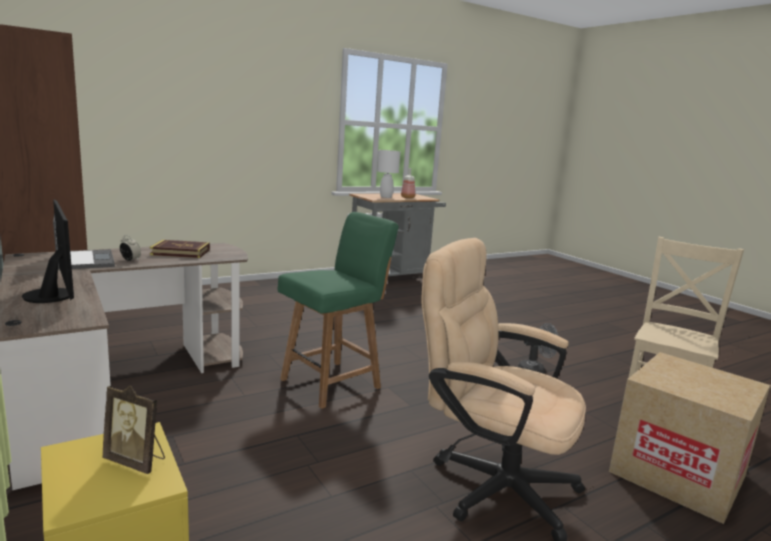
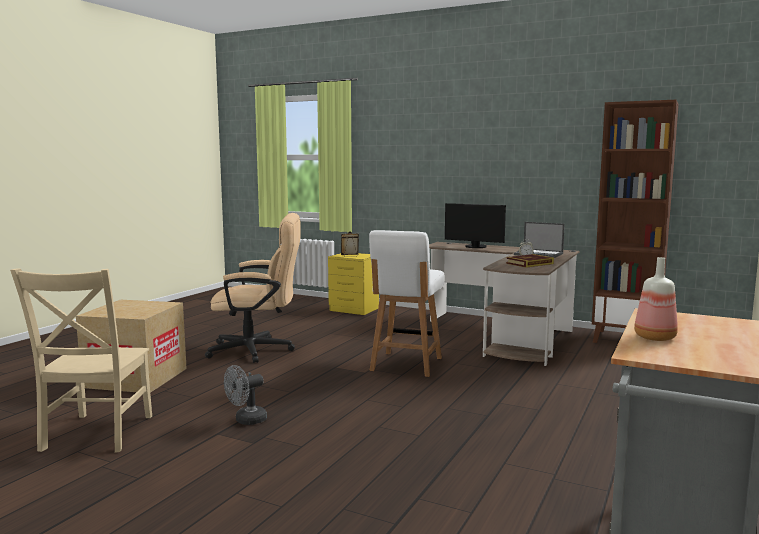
camera: 150 degrees right, 5 degrees down
green chair [278,212,399,409] -> white chair [369,230,445,377]
white table lamp [377,150,400,198] -> none

